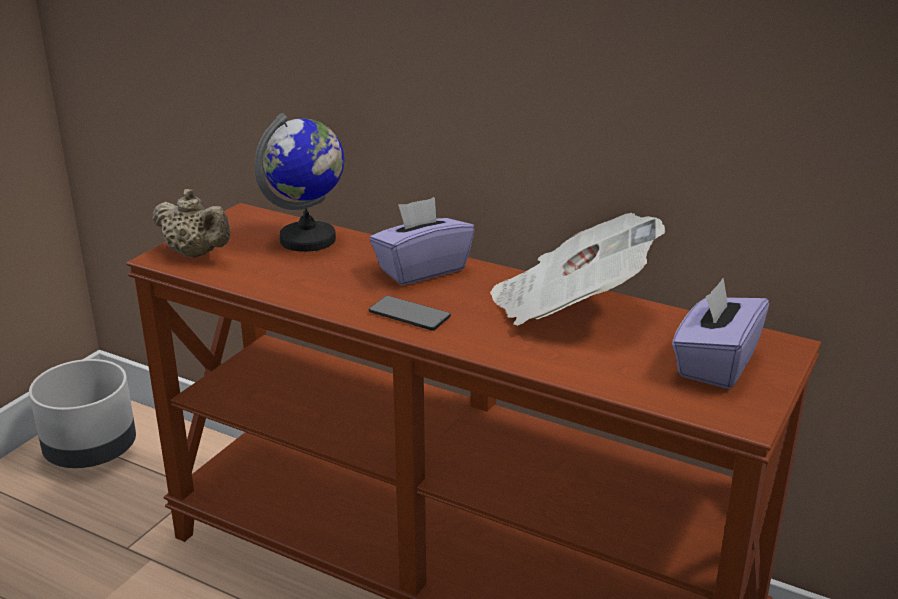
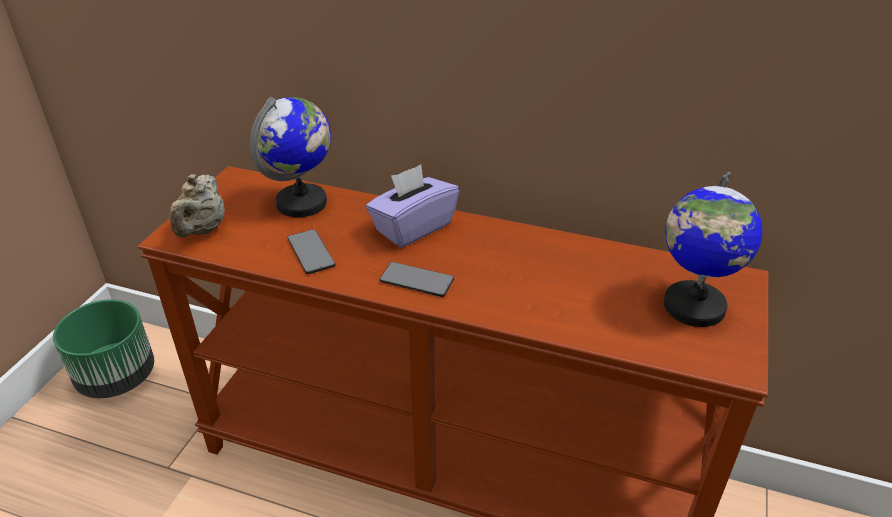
camera: 10 degrees left, 10 degrees up
grey planter [29,359,136,468] -> green planter [53,299,154,398]
beige teapot [152,189,231,258] -> beige teapot turned 75 degrees clockwise [170,174,225,238]
newspaper [490,213,665,326] -> none
purple tissue box [672,278,769,389] -> globe [664,172,763,327]
none -> phone [287,229,336,274]

